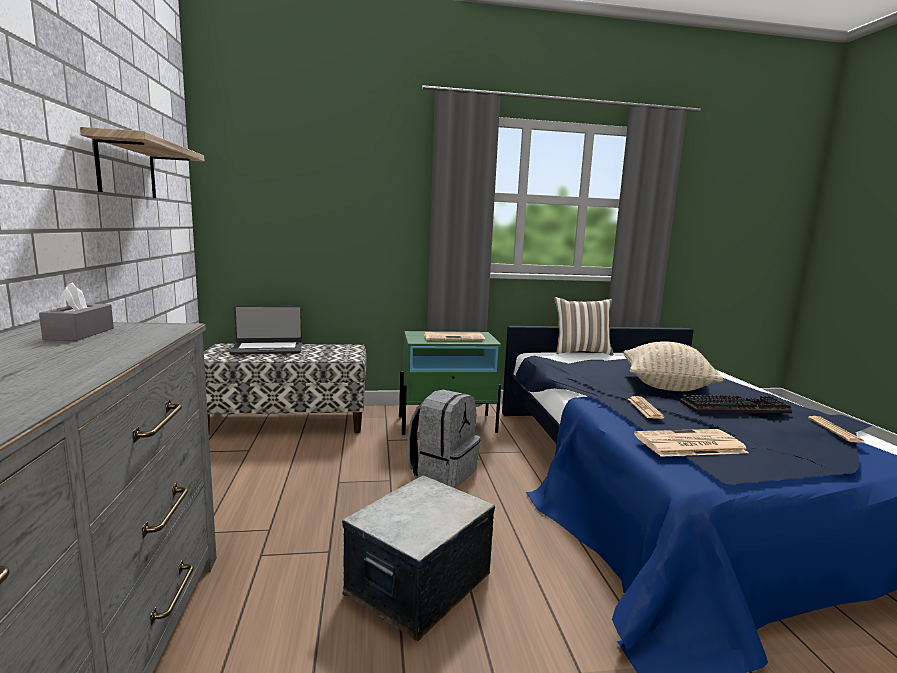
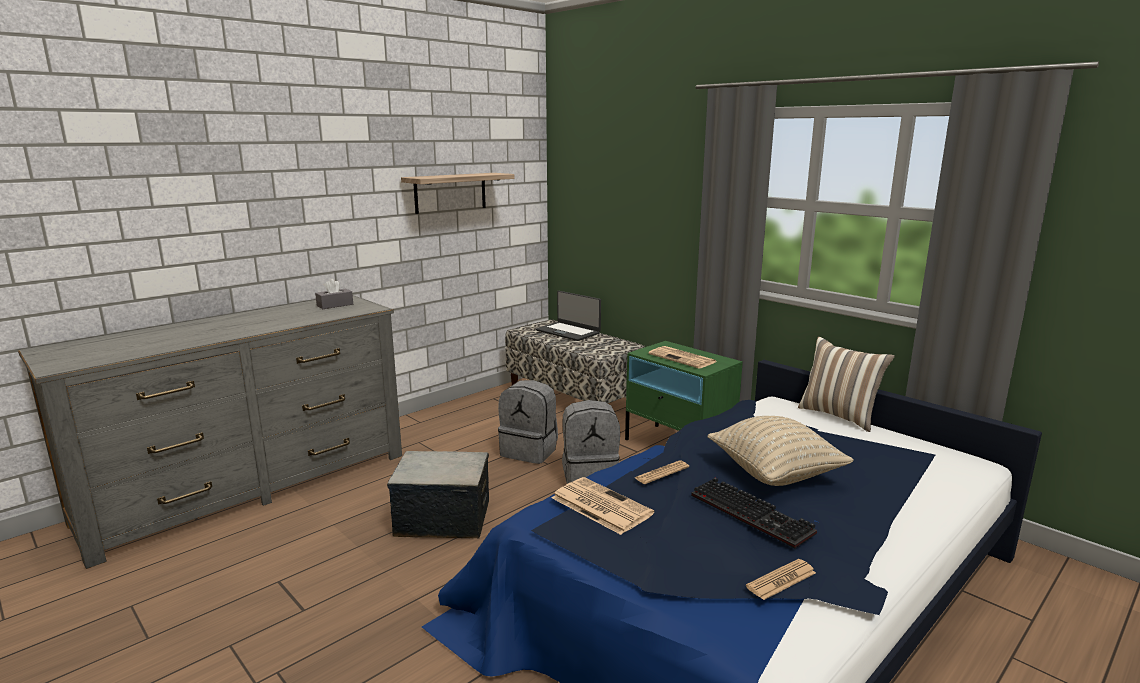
camera: 55 degrees right, 5 degrees up
none -> grey backpack [498,380,558,464]

